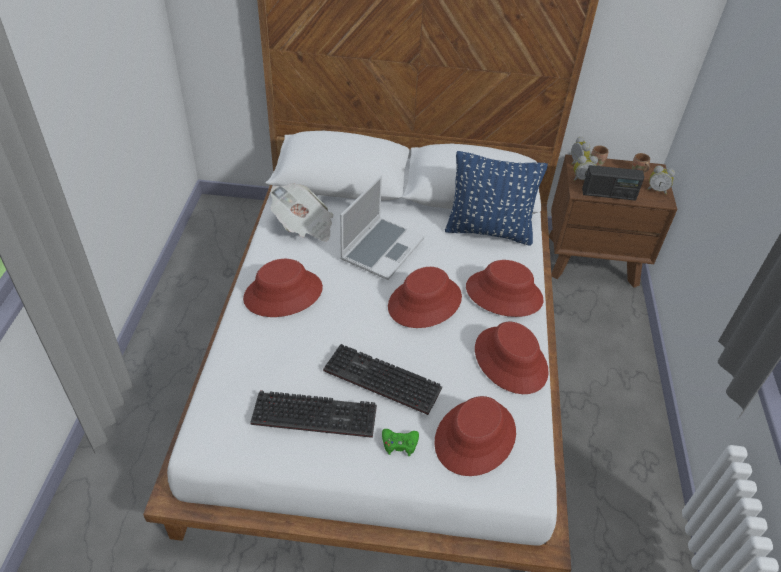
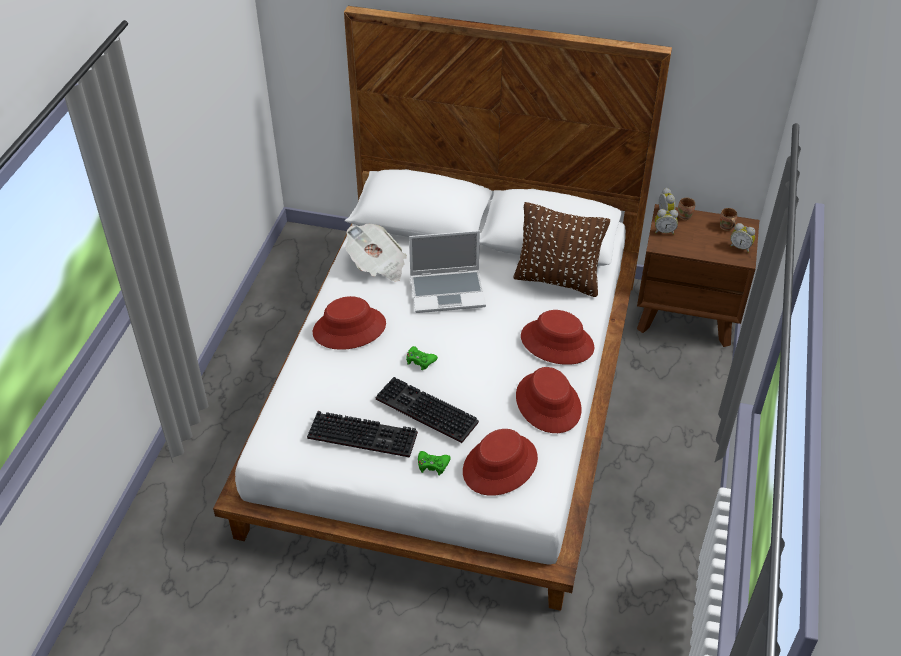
camera: 10 degrees right, 0 degrees up
laptop [340,175,425,280] -> laptop turned 45 degrees clockwise [409,231,486,313]
red hat [388,267,462,328] -> none
blue pillow [445,151,548,245] -> brown pillow [513,202,610,297]
radio [582,165,644,201] -> none
none -> green game controller [406,346,438,370]

